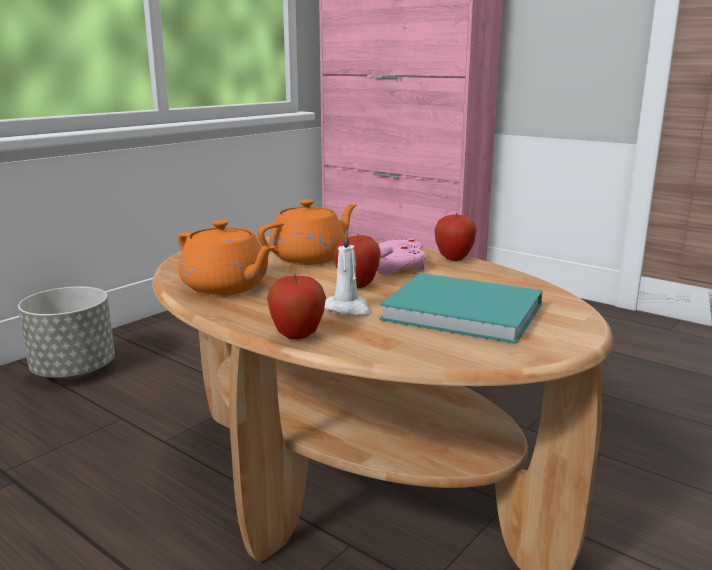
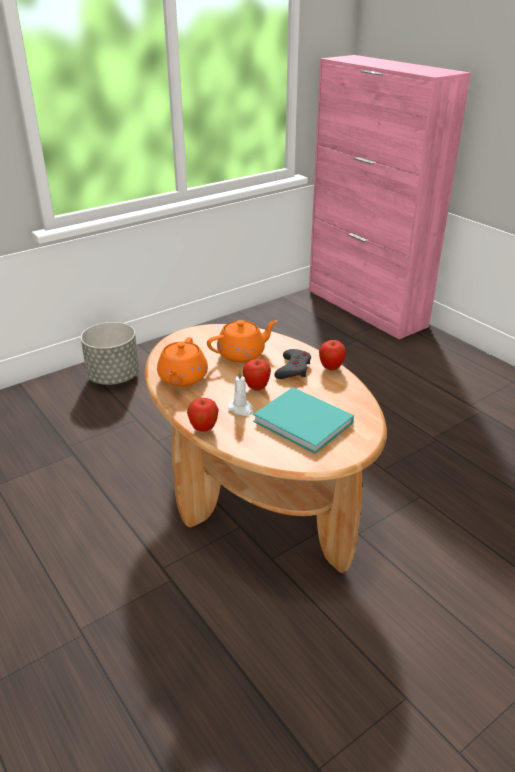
camera: 15 degrees right, 15 degrees up
orange teapot [178,220,276,296] -> orange teapot turned 45 degrees clockwise [157,337,208,387]
pink game controller [377,238,426,275] -> grey game controller [274,349,311,379]

